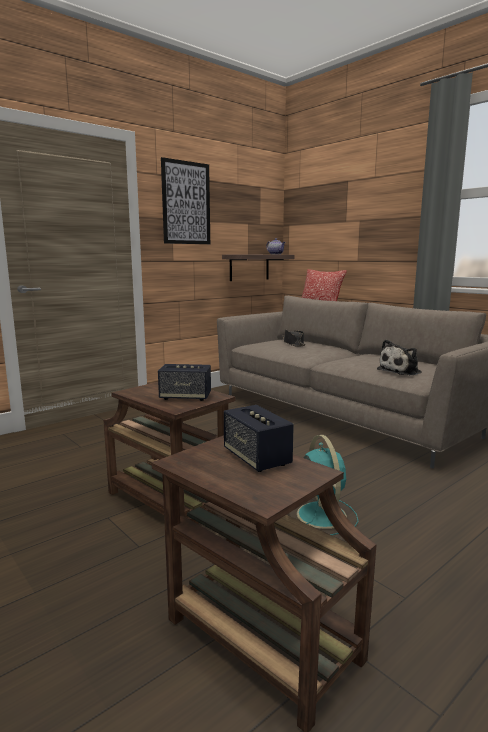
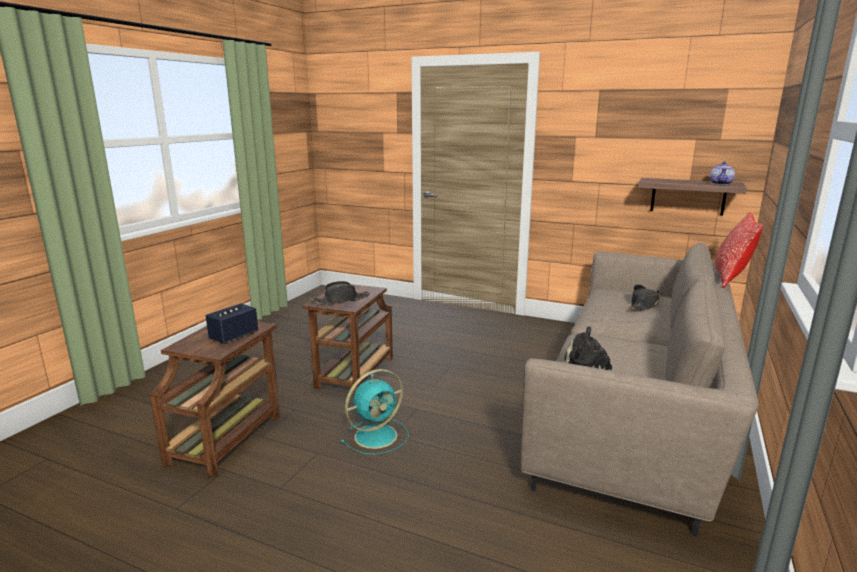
camera: 65 degrees right, 5 degrees up
speaker [158,364,211,401] -> black hat [310,281,370,305]
picture [161,157,210,244] -> none

